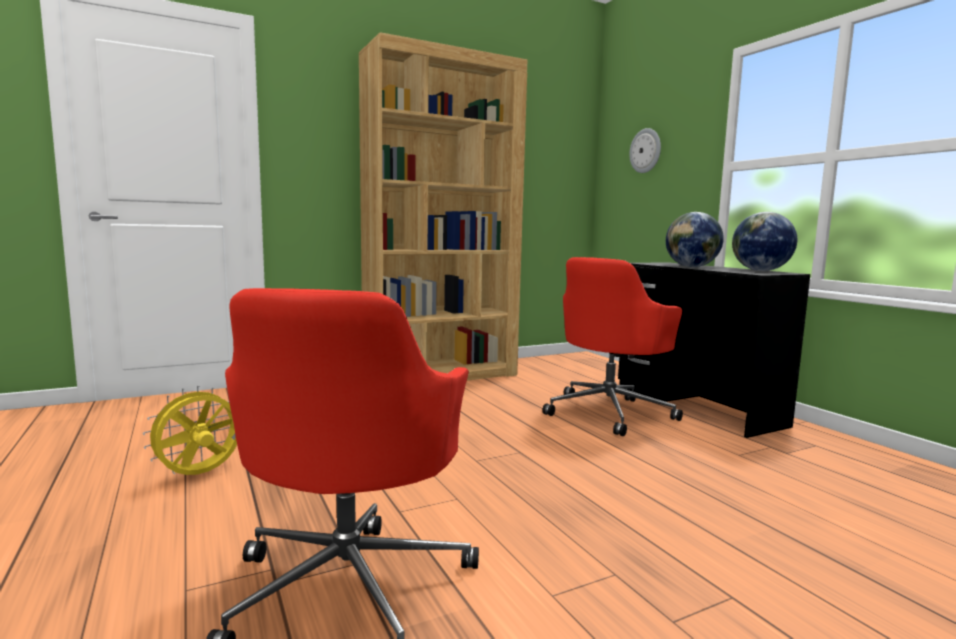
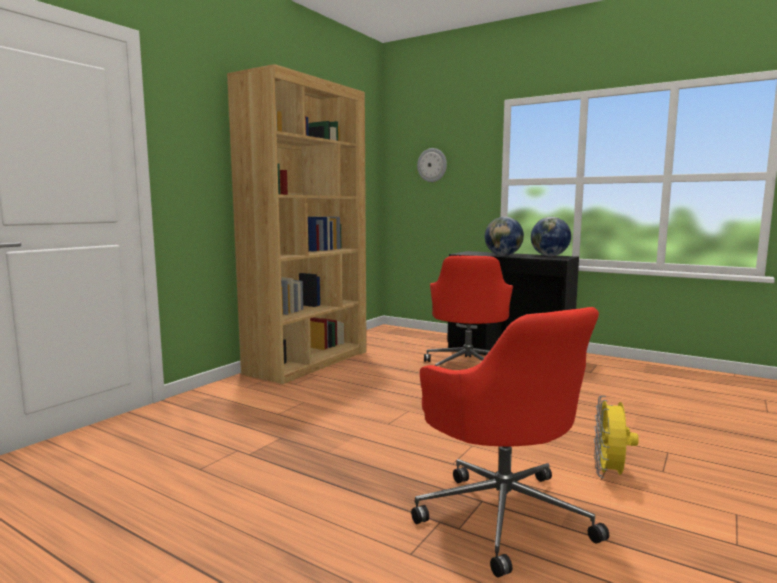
camera: 30 degrees left, 0 degrees up
yellow fan [143,385,237,475] -> yellow fan moved to [594,396,638,478]

